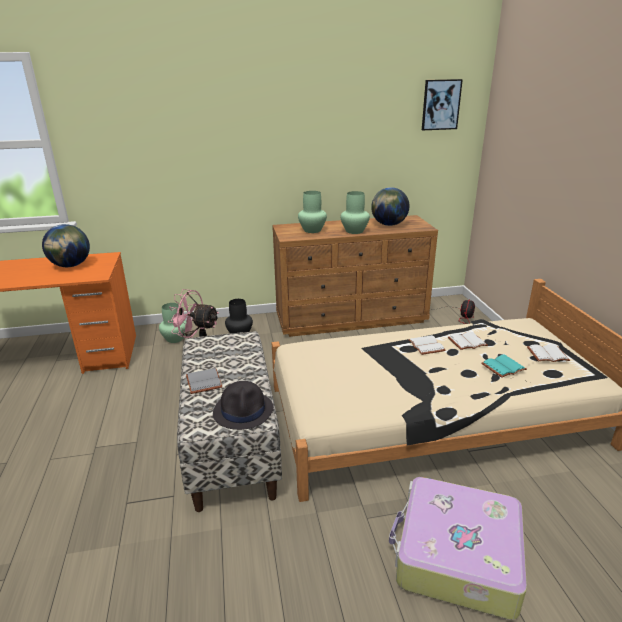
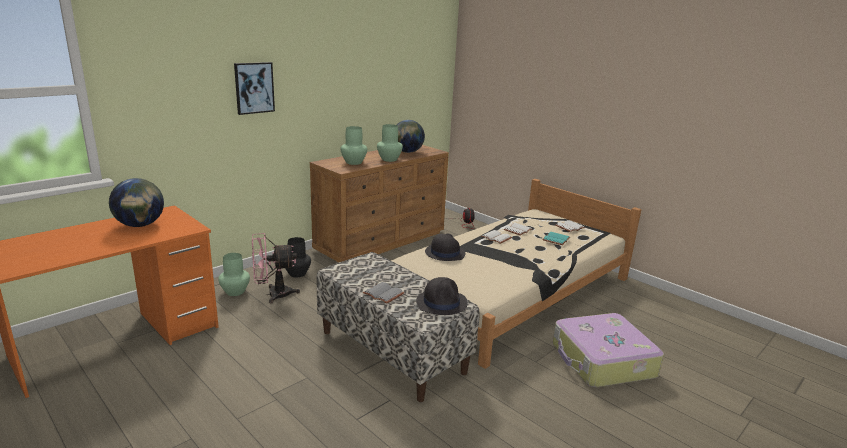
camera: 35 degrees left, 5 degrees down
picture [422,79,463,130] -> picture moved to [234,62,275,115]
none -> black hat [425,234,466,261]

